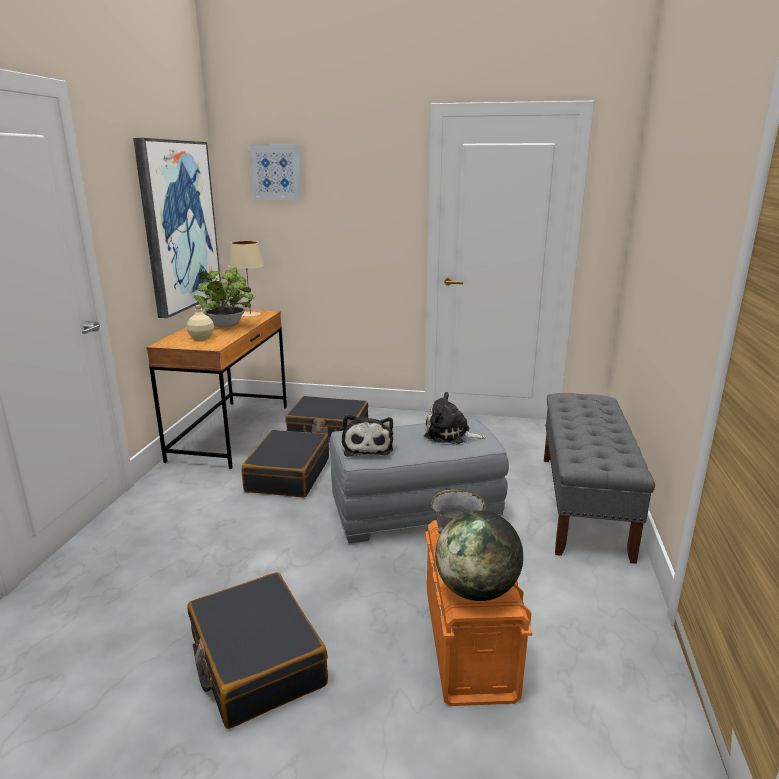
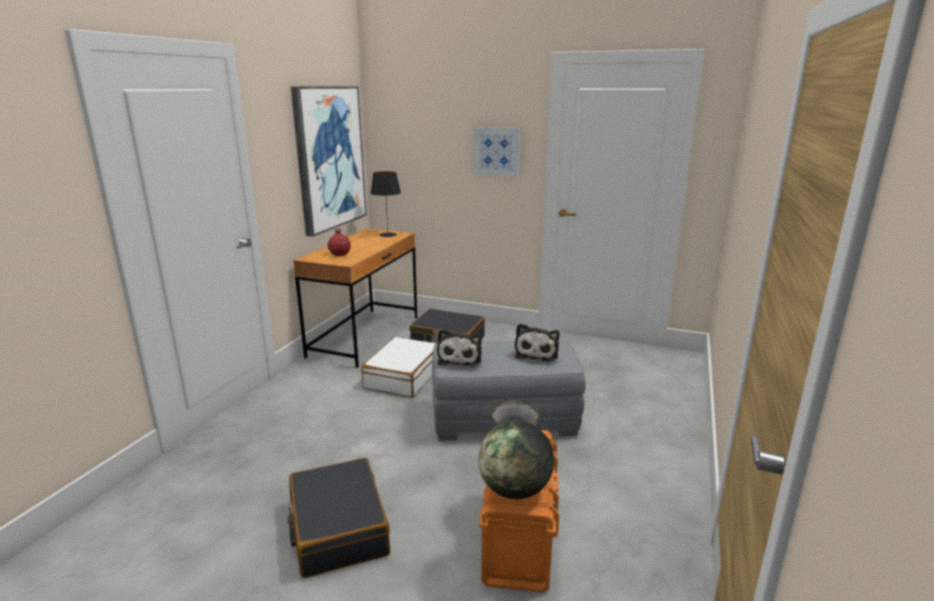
camera: 10 degrees right, 0 degrees up
beige bottle [187,305,214,340] -> red bottle [328,227,351,256]
potted plant [194,267,256,328] -> none
beige table lamp [229,241,264,317] -> black table lamp [371,171,401,237]
black suitcase [242,430,329,497] -> white suitcase [361,337,435,398]
picture [248,145,302,200] -> picture moved to [474,127,520,176]
plush toy [424,392,486,444] -> plush toy turned 105 degrees counterclockwise [515,323,560,362]
grey bench [544,393,655,564] -> none

